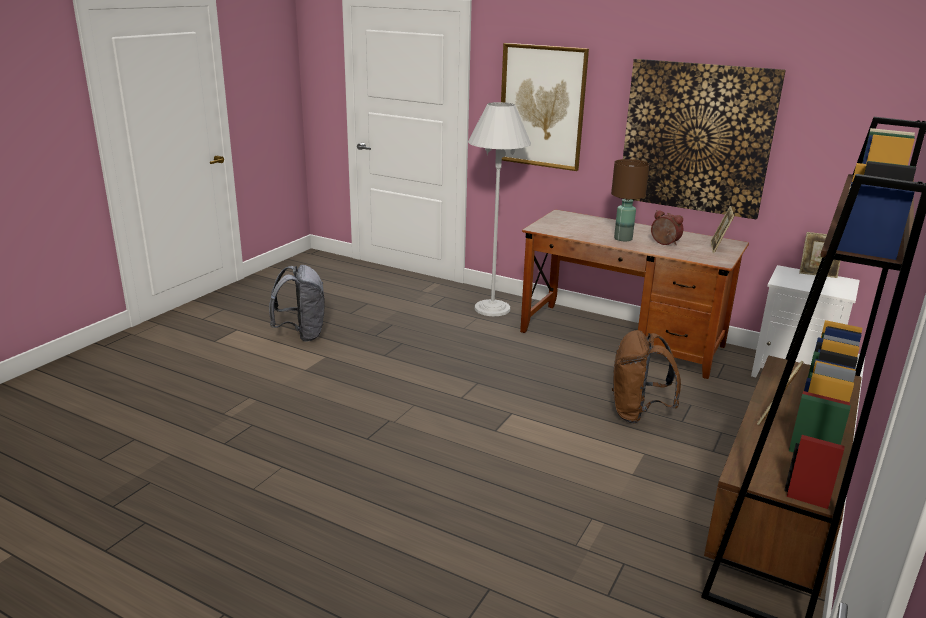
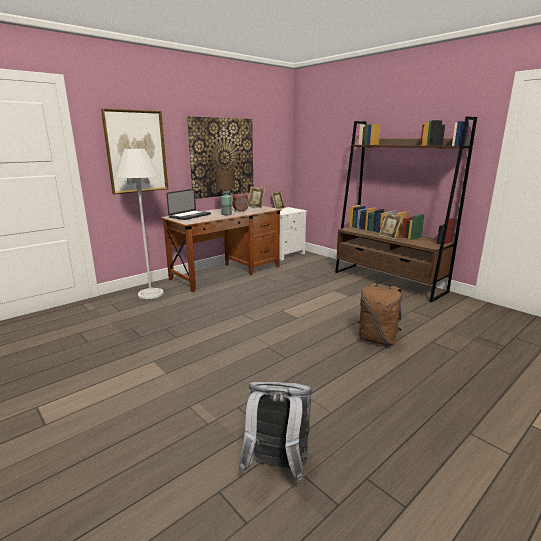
camera: 70 degrees left, 5 degrees down
grey backpack [269,265,325,342] -> grey backpack moved to [239,382,313,483]
brown backpack [612,330,681,423] -> brown backpack moved to [358,283,402,346]
none -> laptop [166,189,211,220]

